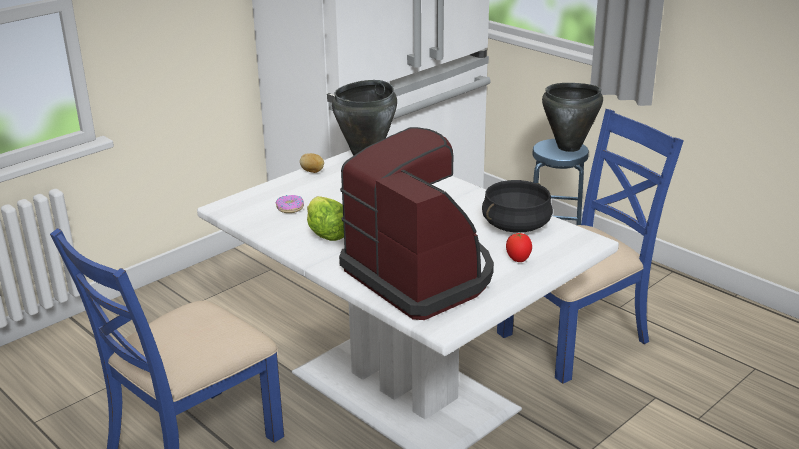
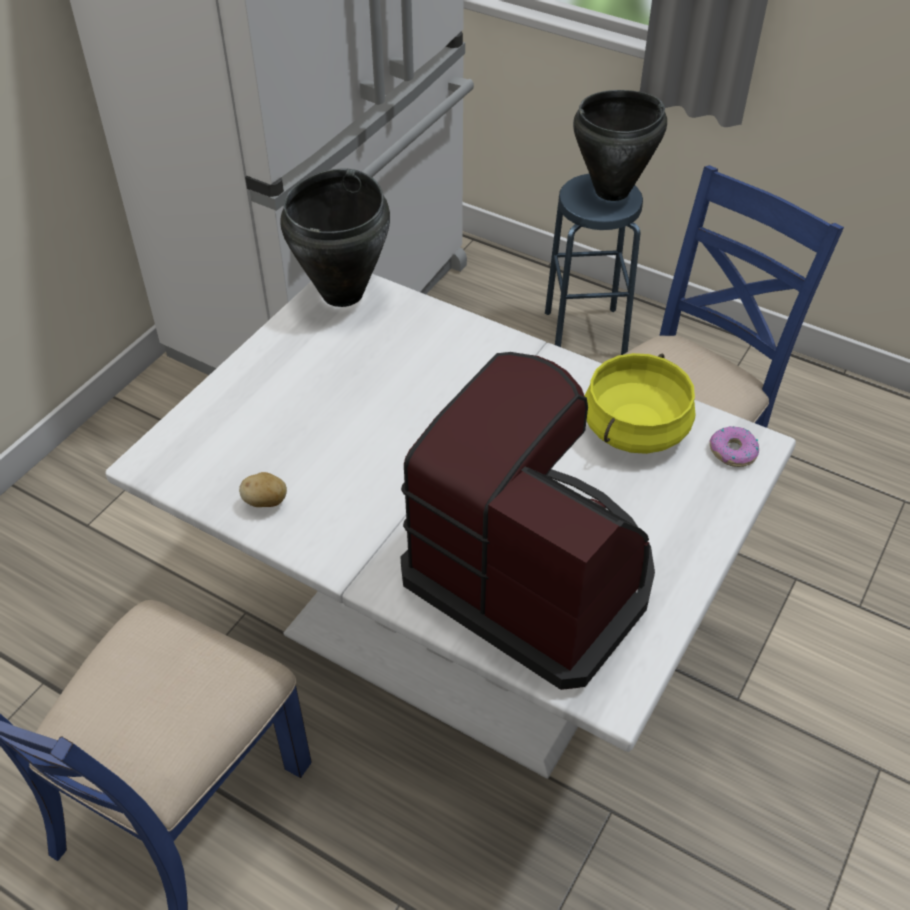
camera: 15 degrees left, 20 degrees up
donut [276,195,304,213] -> donut moved to [709,426,759,467]
potato [300,153,324,173] -> potato moved to [239,472,287,507]
lettuce [307,196,344,241] -> none
black cooking pot [482,180,553,233] -> yellow cooking pot [584,353,695,454]
tomato [506,233,532,262] -> none

